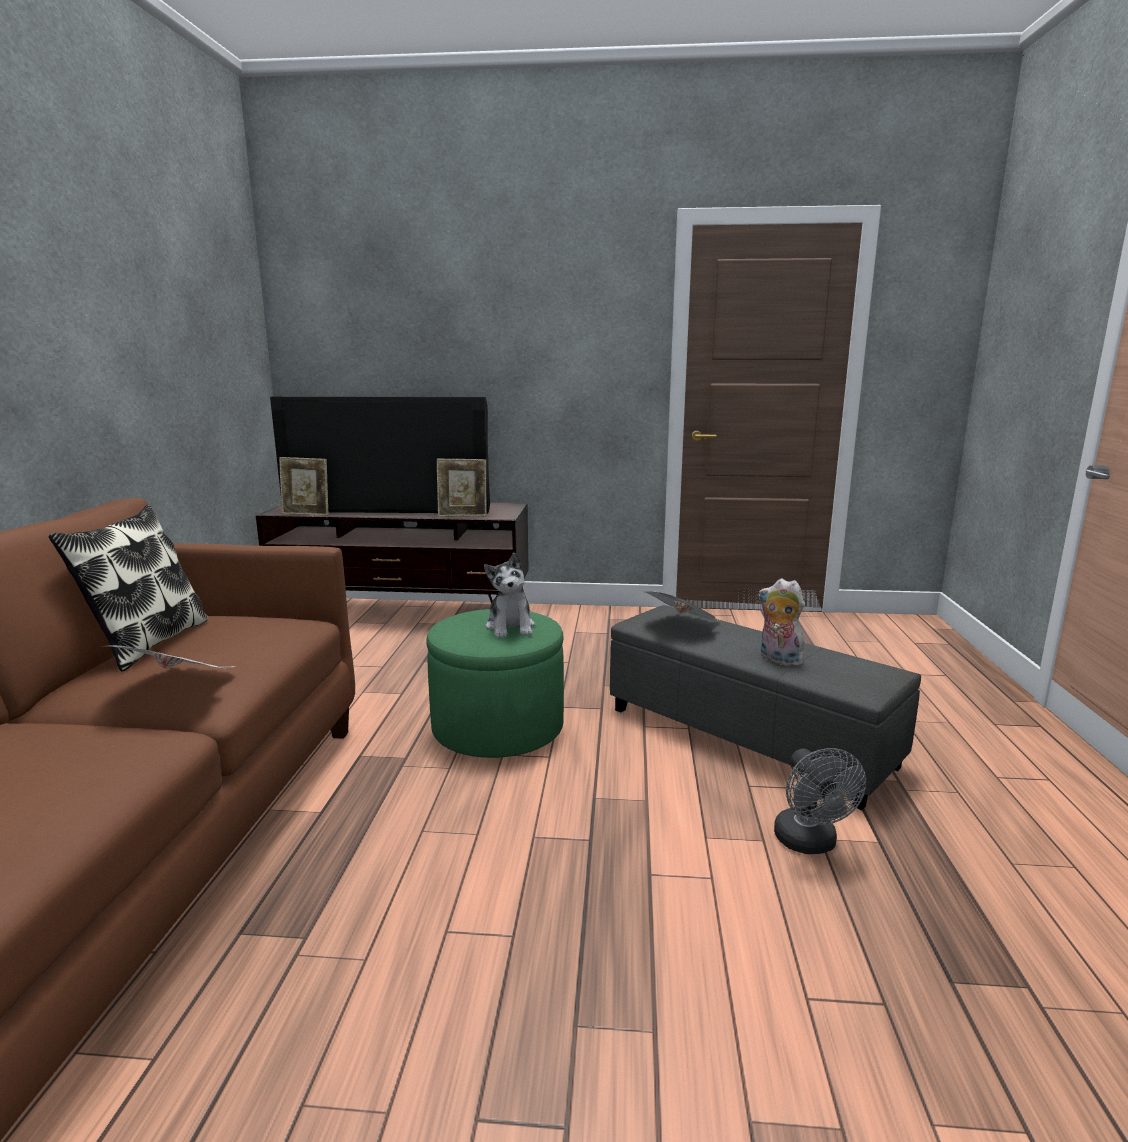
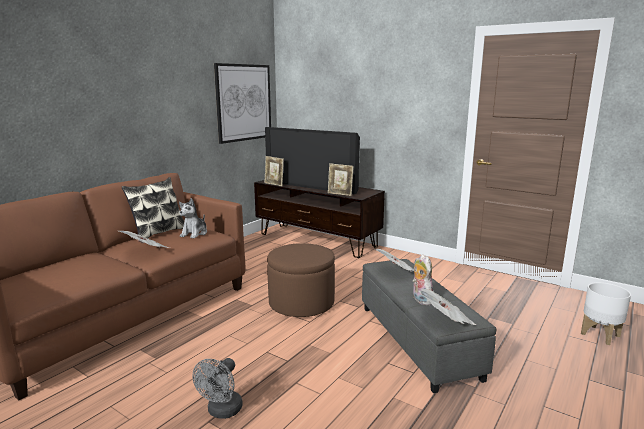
camera: 30 degrees right, 0 degrees up
green ottoman [426,609,564,758] -> brown ottoman [267,243,335,317]
plush toy [484,553,535,638] -> plush toy moved to [179,198,207,238]
grey fan [774,748,866,854] -> grey fan moved to [193,358,242,419]
none -> picture [214,63,271,144]
none -> newspaper [418,289,476,325]
none -> white planter [581,282,631,345]

